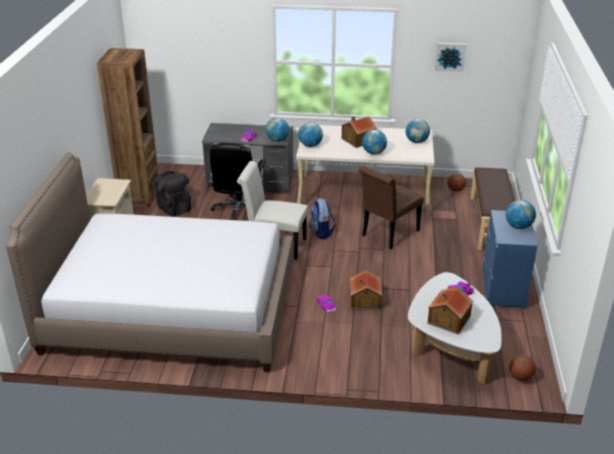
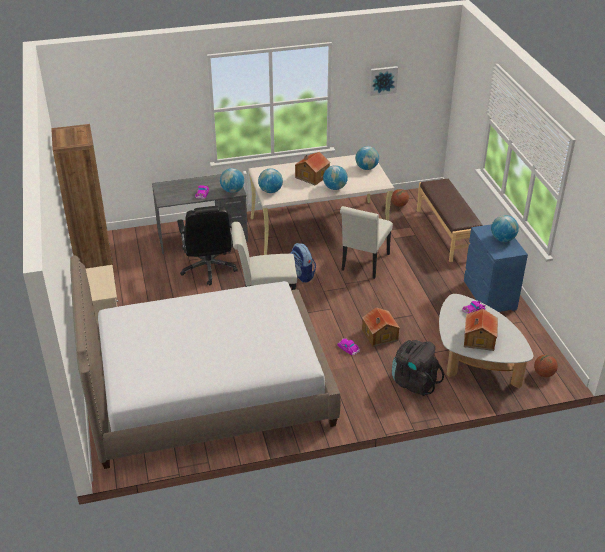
camera: 20 degrees left, 5 degrees up
black backpack [154,171,191,217] -> black backpack moved to [392,340,444,396]
brown chair [359,166,424,249] -> white chair [340,206,393,279]

